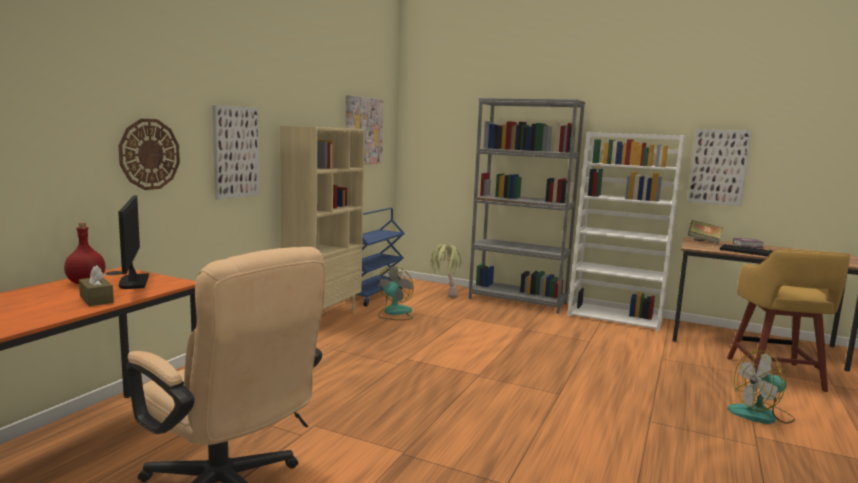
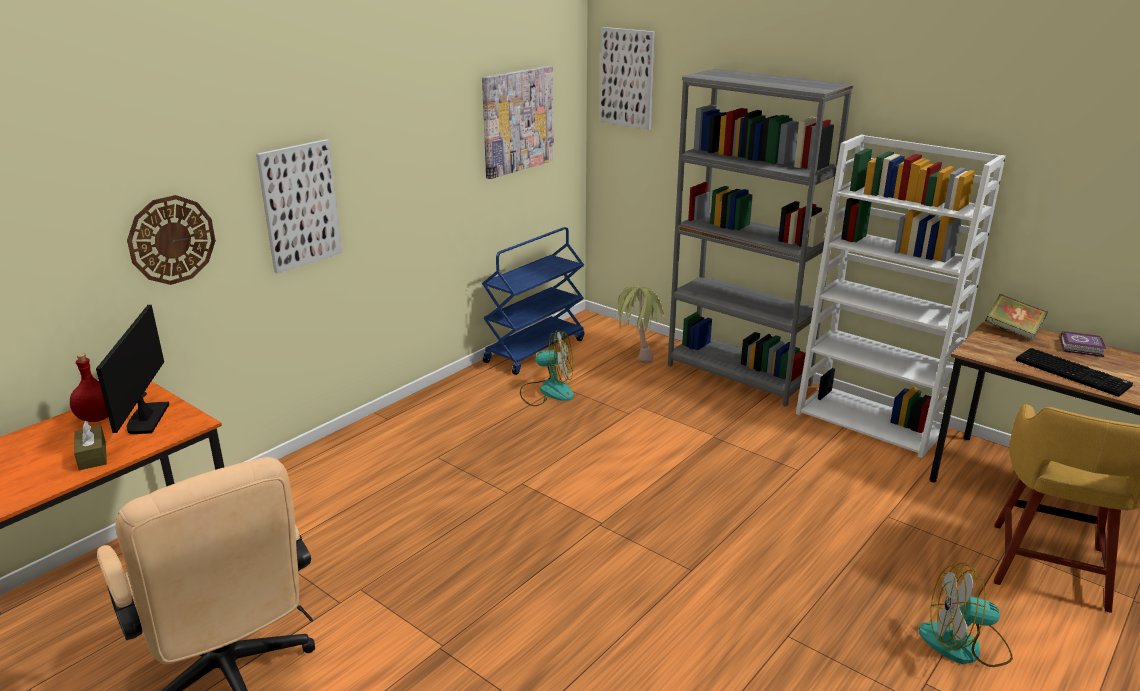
camera: 15 degrees right, 15 degrees up
beige bookcase [280,126,365,313] -> none
fan [378,266,414,320] -> fan turned 60 degrees clockwise [520,329,574,406]
picture [688,129,752,206] -> picture moved to [600,27,655,130]

